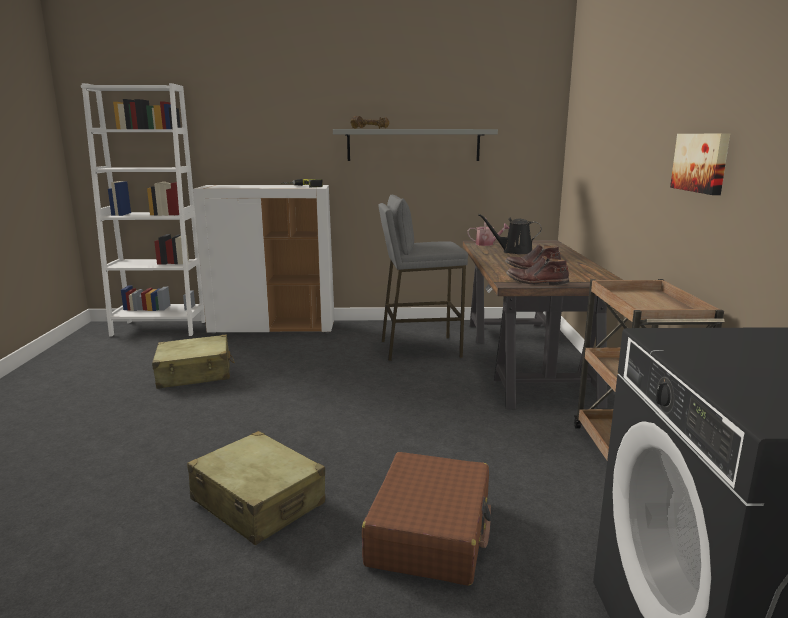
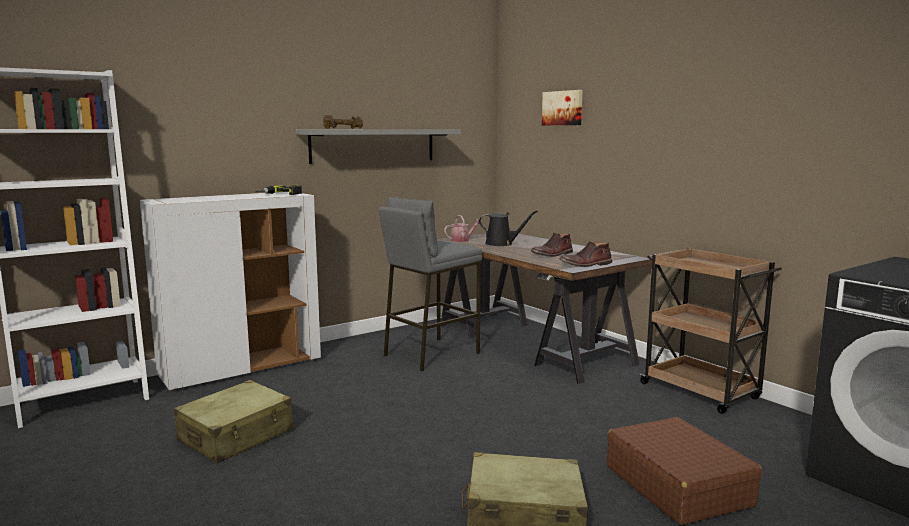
camera: 35 degrees left, 5 degrees down
black watering can [478,214,542,254] -> black watering can turned 135 degrees counterclockwise [479,211,538,246]
picture [670,133,730,195] -> picture moved to [542,90,583,125]

